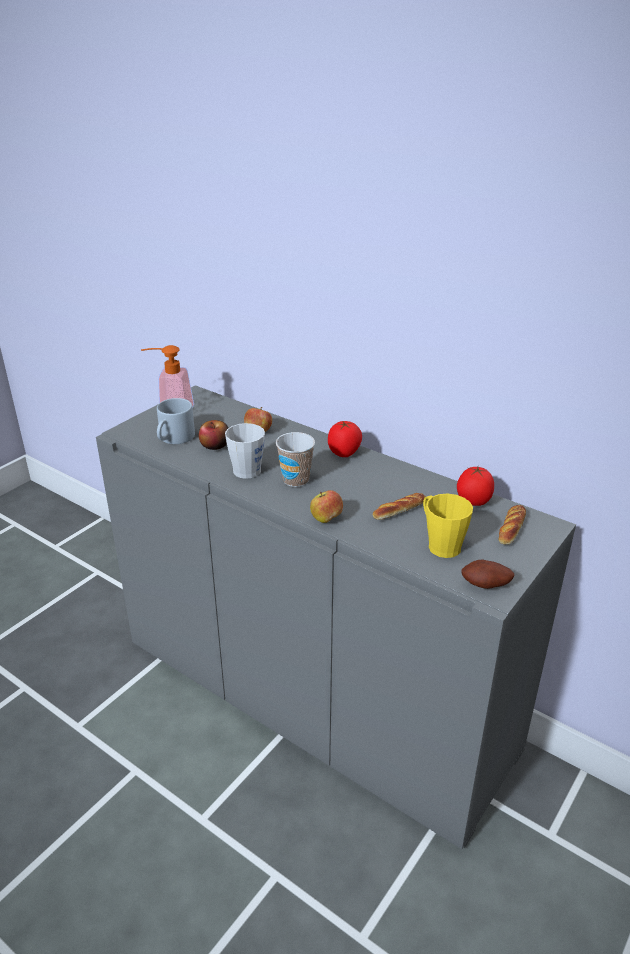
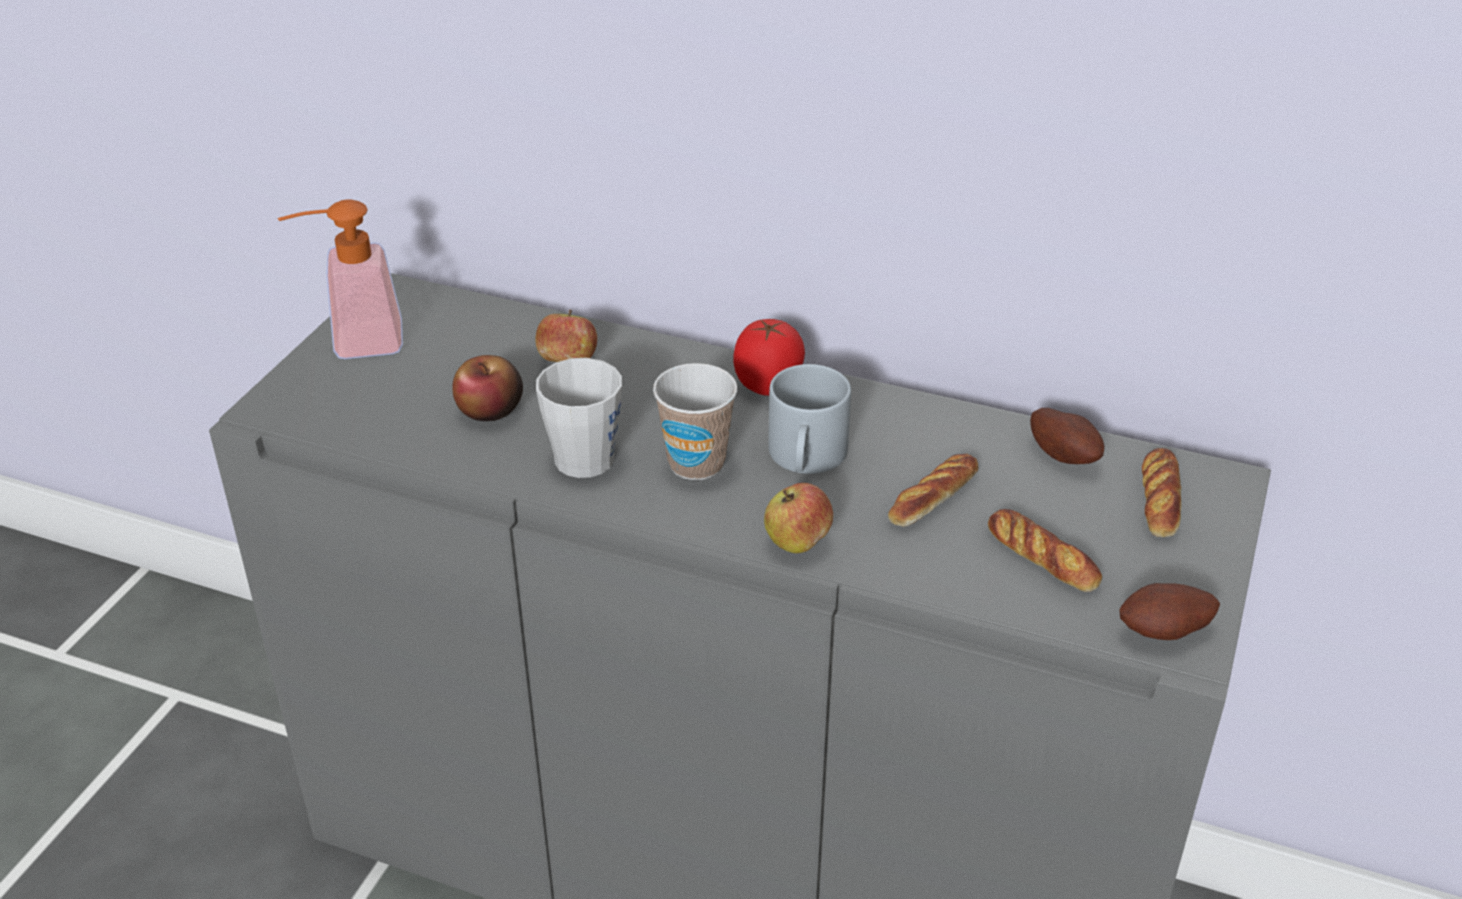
camera: 15 degrees left, 5 degrees up
grey mug [157,398,195,444] -> grey mug moved to [768,364,851,474]
yellow mug [423,493,473,558] -> bread [988,509,1102,592]
tomato [457,467,494,506] -> potato [1030,408,1104,464]

